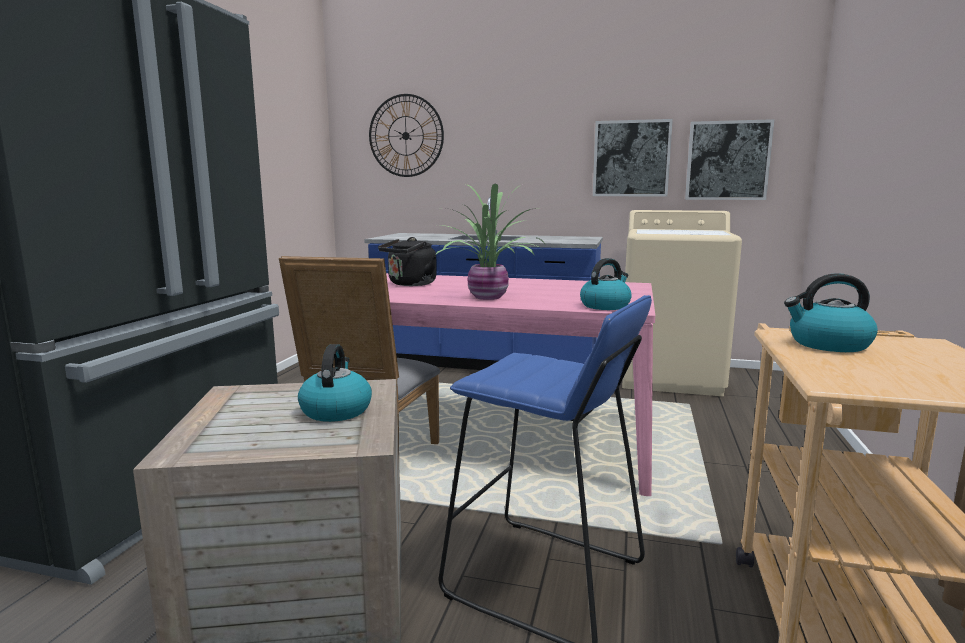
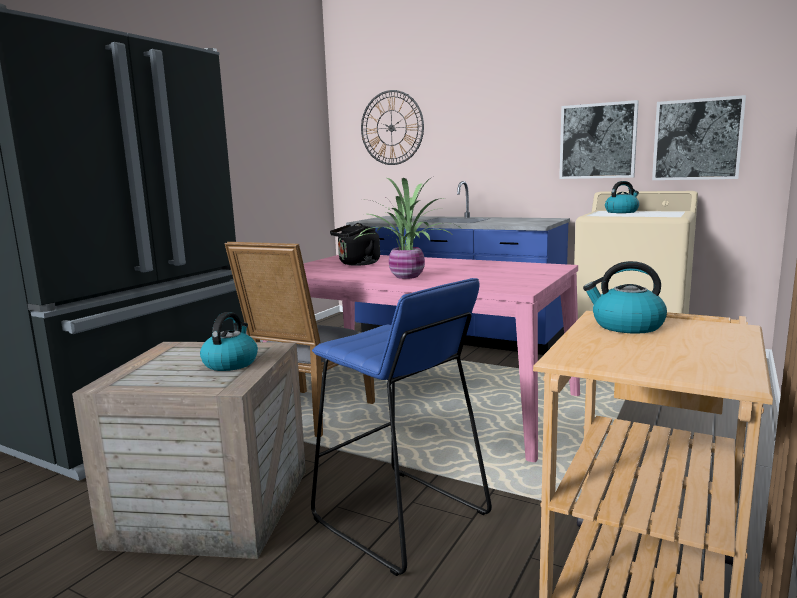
camera: 15 degrees right, 0 degrees up
kettle [580,258,632,310] -> kettle moved to [605,181,639,213]

